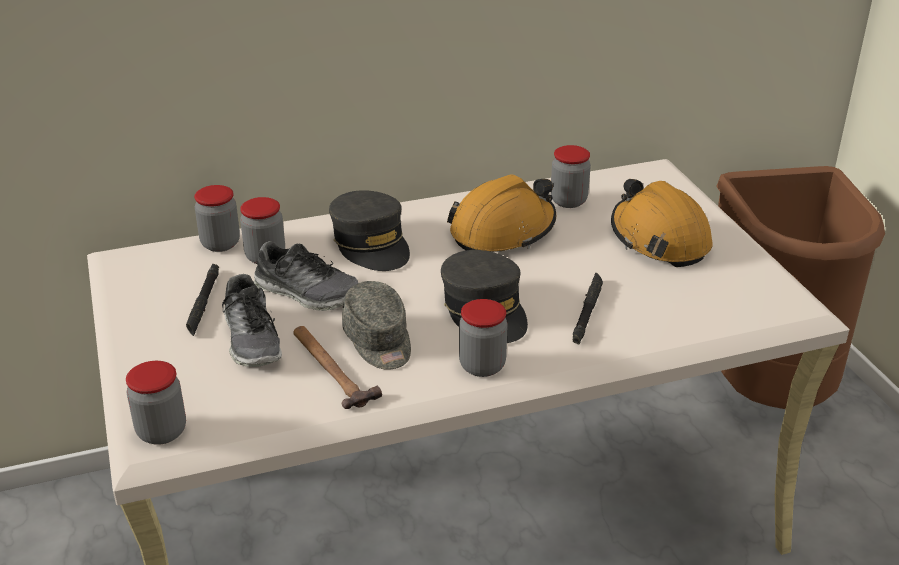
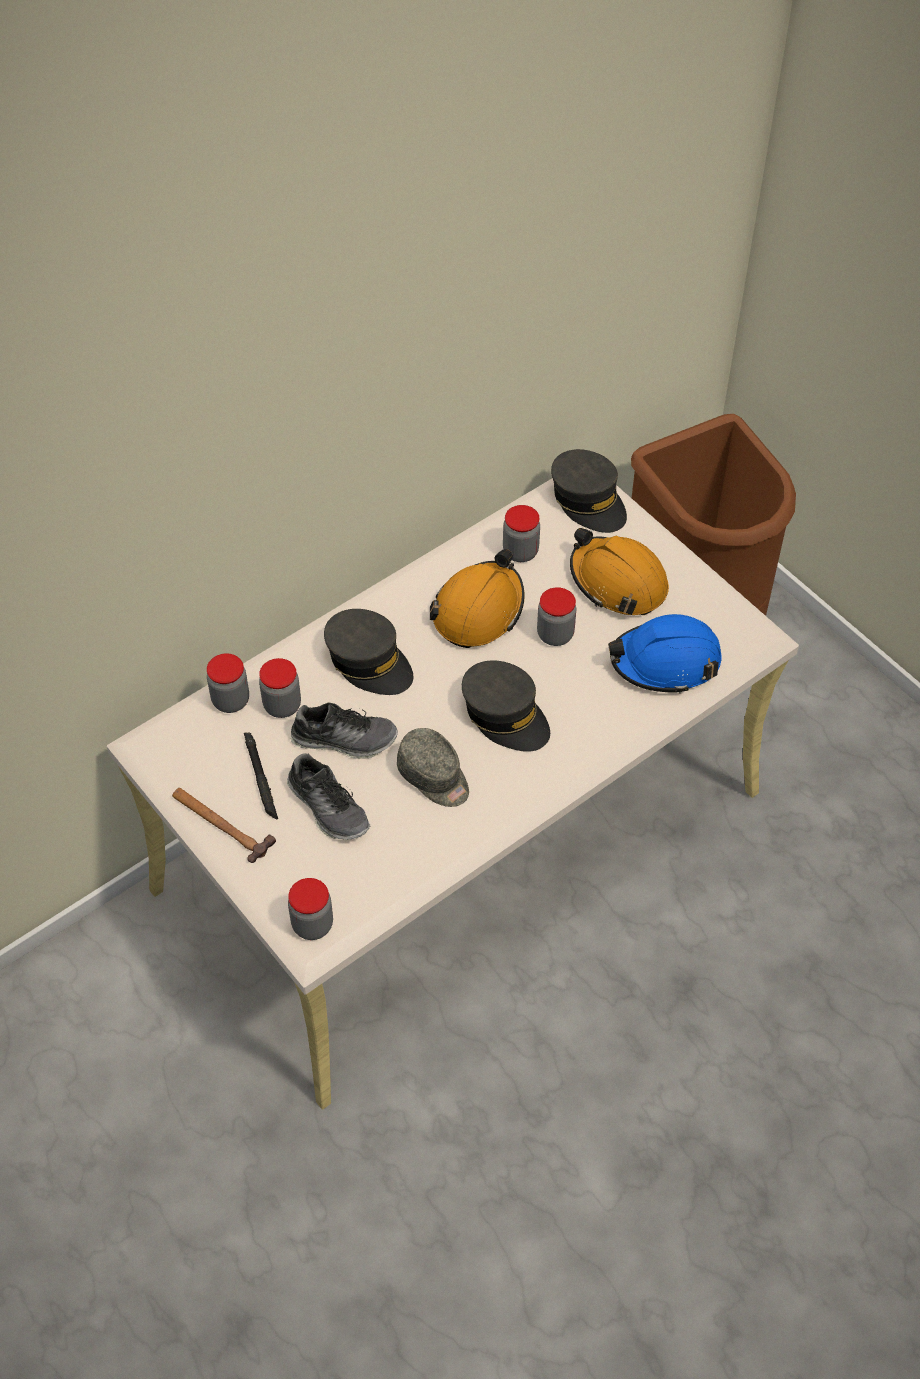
camera: 20 degrees left, 20 degrees up
hammer [293,326,382,409] -> hammer moved to [172,788,276,863]
jar [459,299,507,377] -> jar moved to [537,587,576,646]
black flashlight [573,273,603,344] -> none
none -> grey cap [551,449,627,533]
none -> blue hard hat [608,614,721,694]

